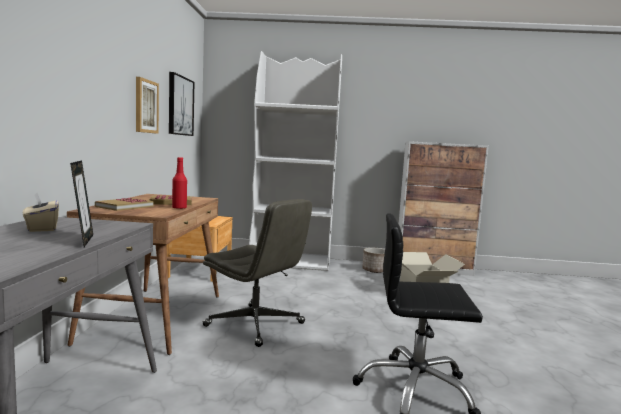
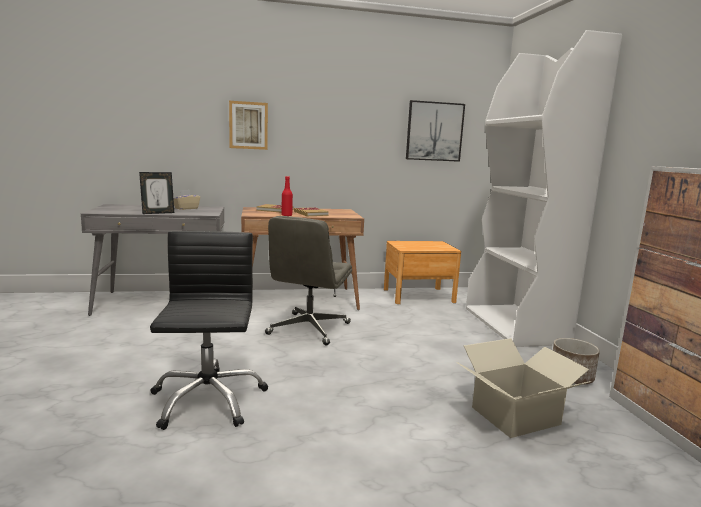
camera: 75 degrees right, 5 degrees up
picture [136,77,159,134] -> picture moved to [229,101,268,150]

